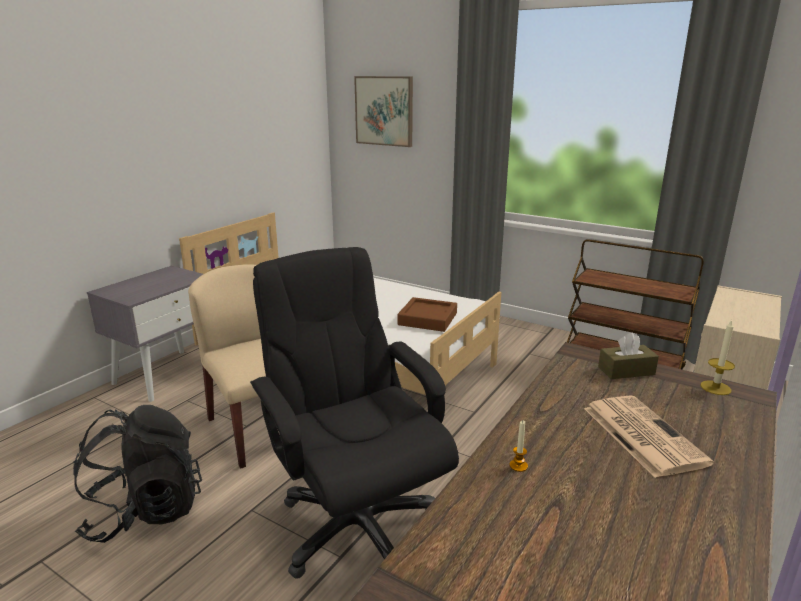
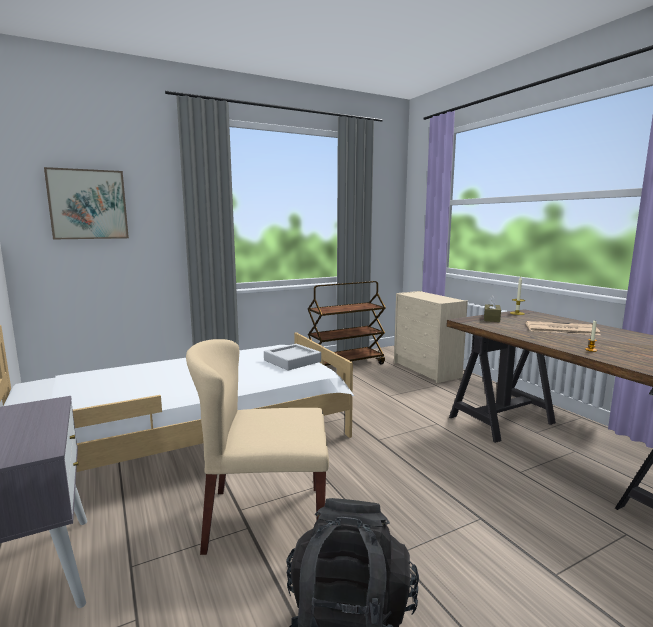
camera: 60 degrees left, 10 degrees down
black office chair [250,247,459,579] -> none
brown tray [397,297,457,332] -> grey tray [264,344,321,370]

